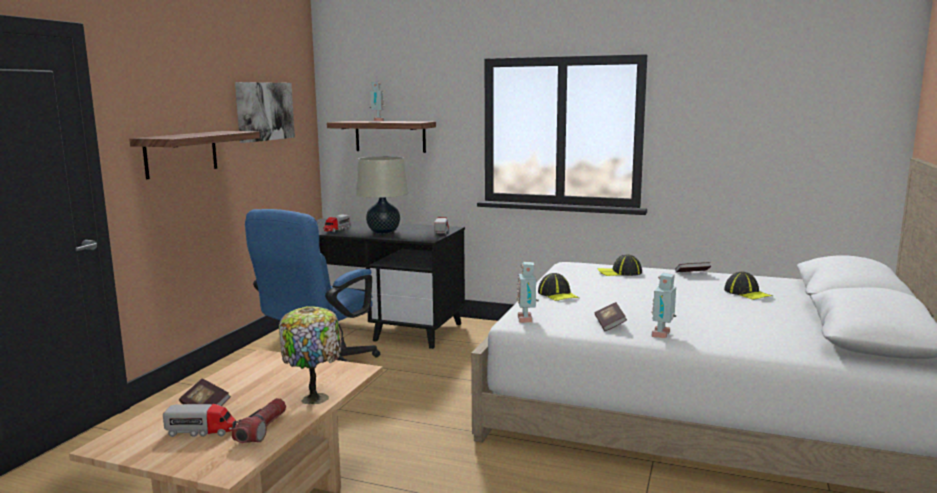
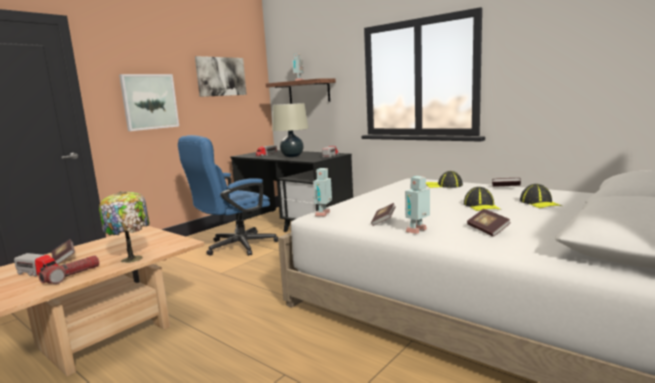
camera: 20 degrees right, 0 degrees up
shelf [129,131,260,179] -> picture [119,74,179,131]
cap [538,273,579,301] -> cap moved to [464,187,501,211]
none -> book [467,209,511,237]

